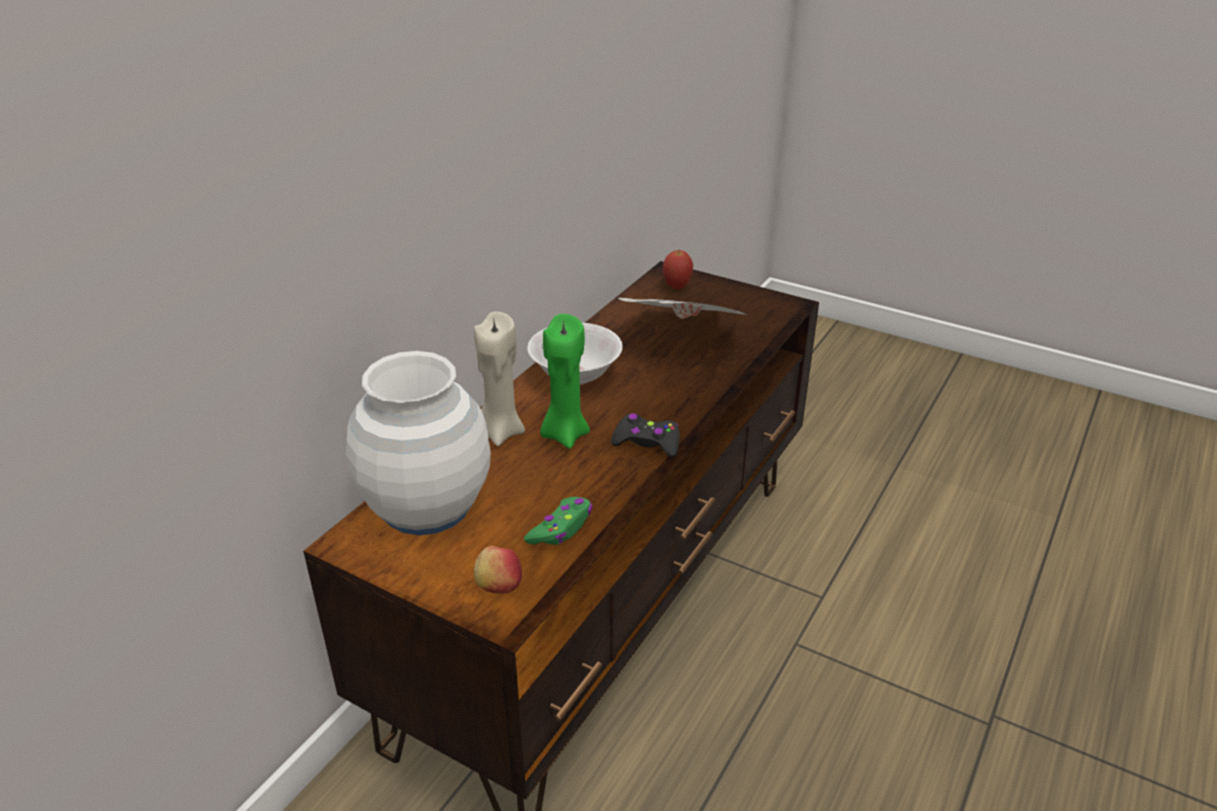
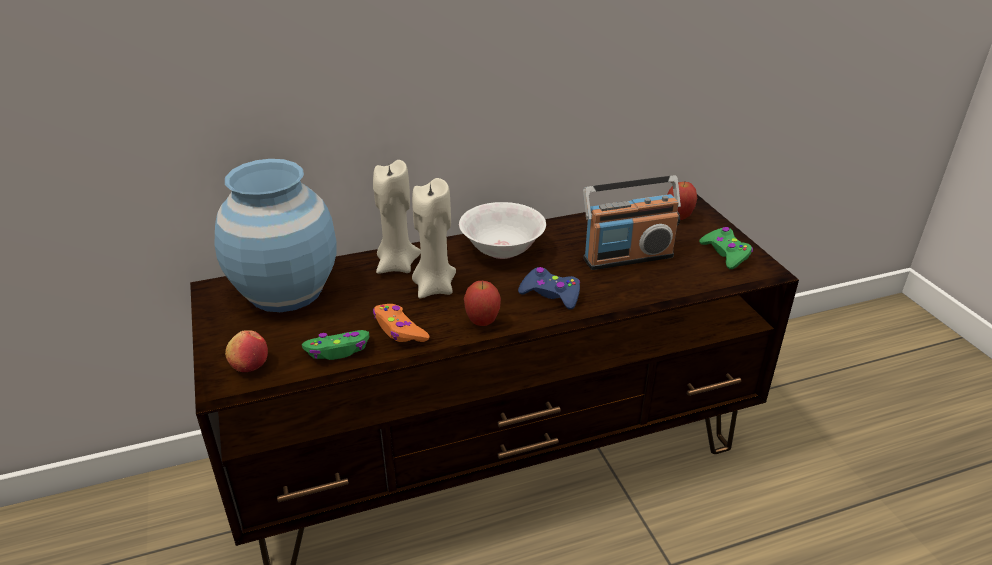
camera: 40 degrees right, 0 degrees up
white vase [346,351,491,535] -> blue vase [215,159,337,312]
green candle [540,314,590,449] -> beige candle [412,178,456,299]
black game controller [611,413,680,457] -> apple [464,281,501,326]
newspaper [618,298,748,319] -> radio [583,175,681,270]
none -> orange game controller [373,304,429,342]
none -> blue game controller [518,267,580,310]
none -> green game controller [699,227,753,269]

